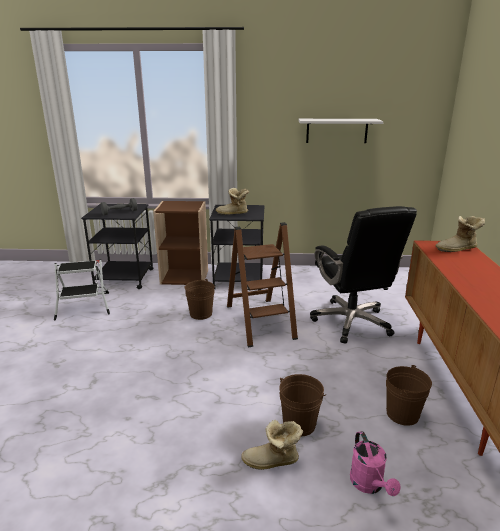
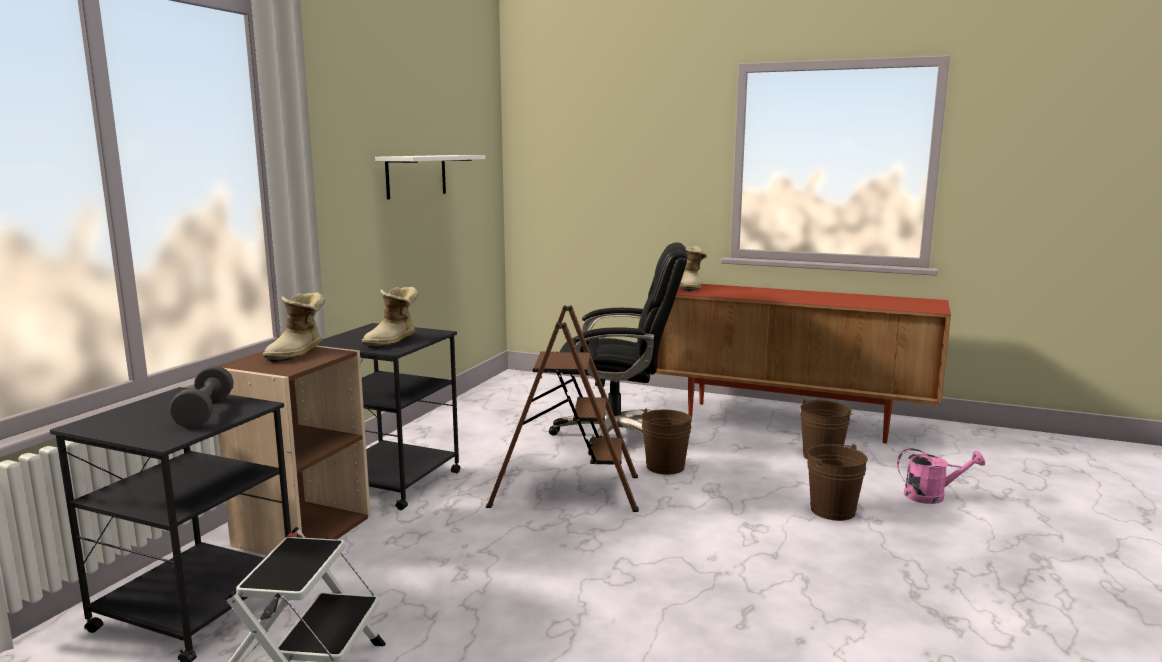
camera: 70 degrees left, 10 degrees down
brown bucket [185,279,215,320] -> brown bucket moved to [641,409,692,475]
boot [241,420,303,470] -> boot moved to [263,292,325,362]

